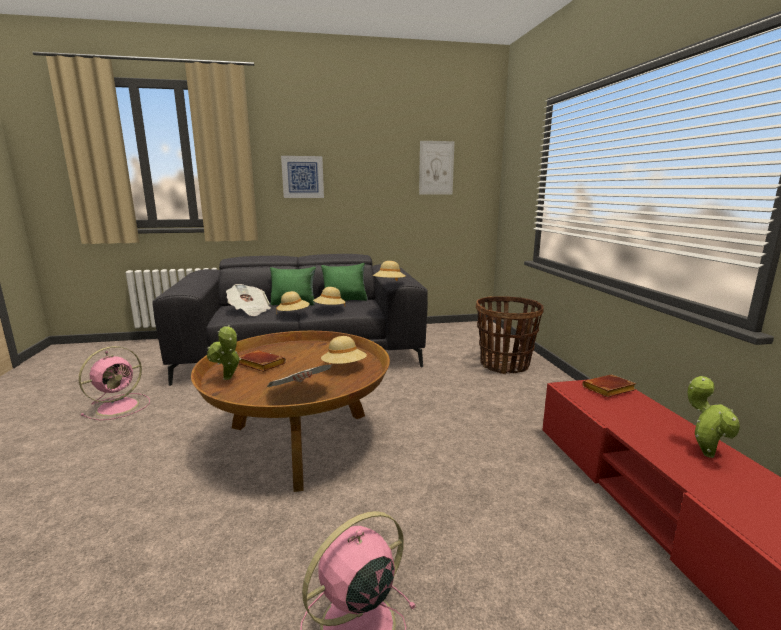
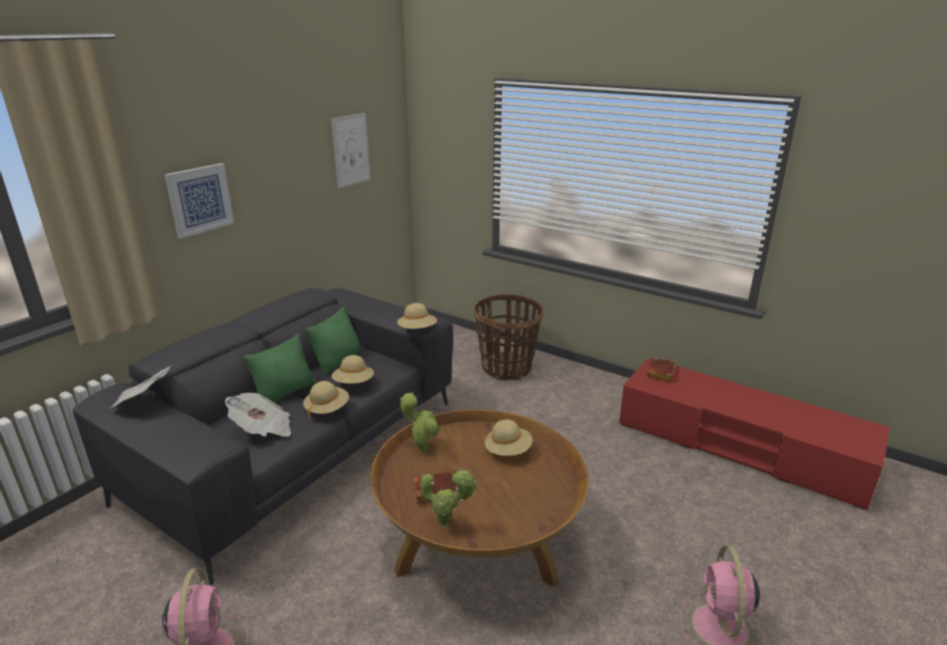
camera: 45 degrees left, 10 degrees up
newspaper [267,364,332,387] -> newspaper moved to [110,365,172,408]
potted plant [688,376,740,458] -> potted plant moved to [400,392,439,452]

